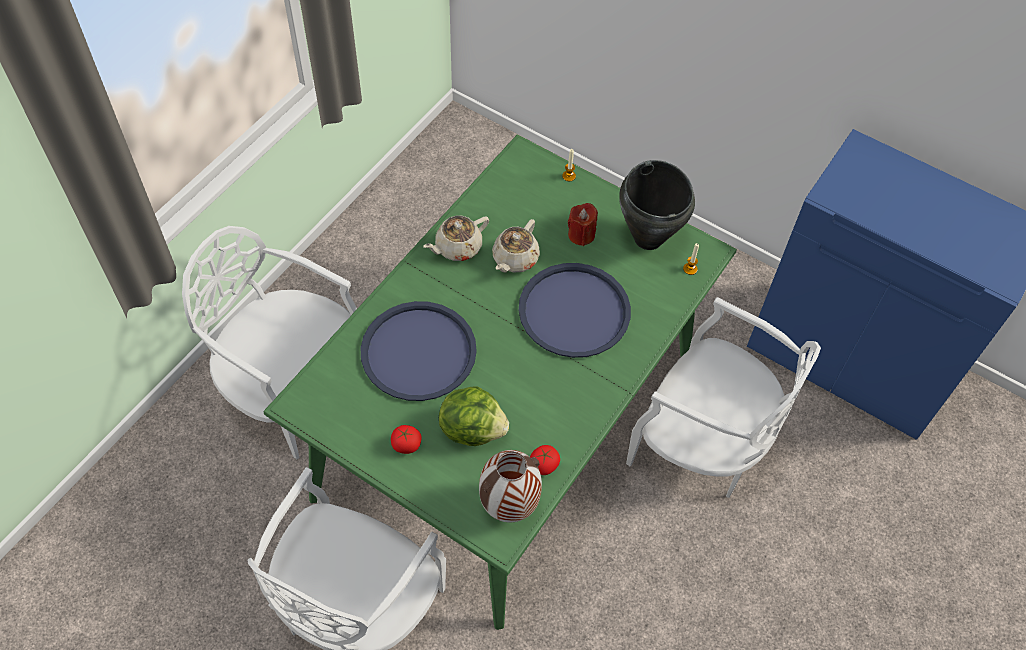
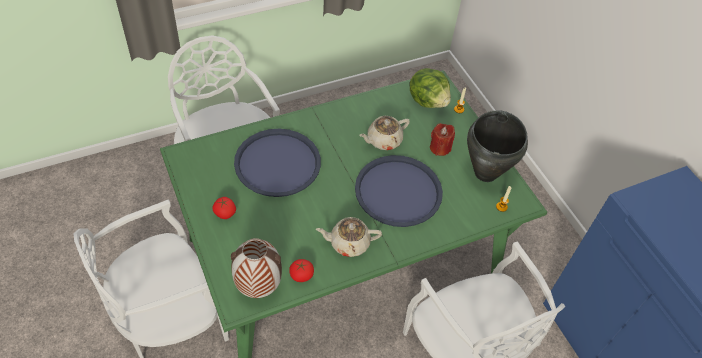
camera: 30 degrees right, 5 degrees down
beige teapot [423,216,489,261] -> beige teapot moved to [316,217,382,257]
lettuce [439,386,509,446] -> lettuce moved to [410,68,451,108]

